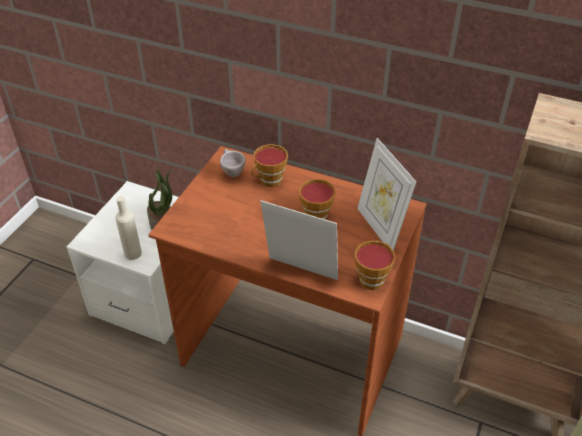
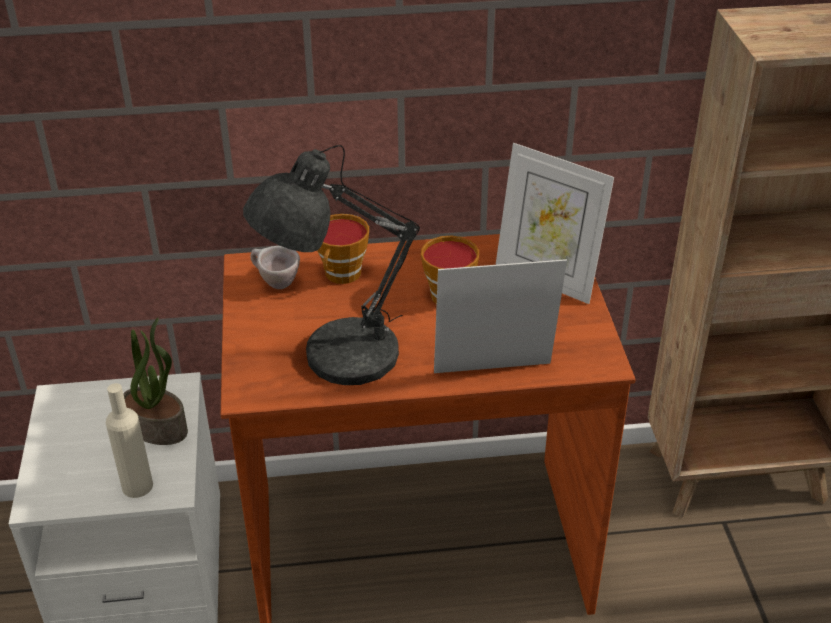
camera: 30 degrees left, 5 degrees down
cup [354,241,395,290] -> none
none -> grey table lamp [243,145,420,385]

